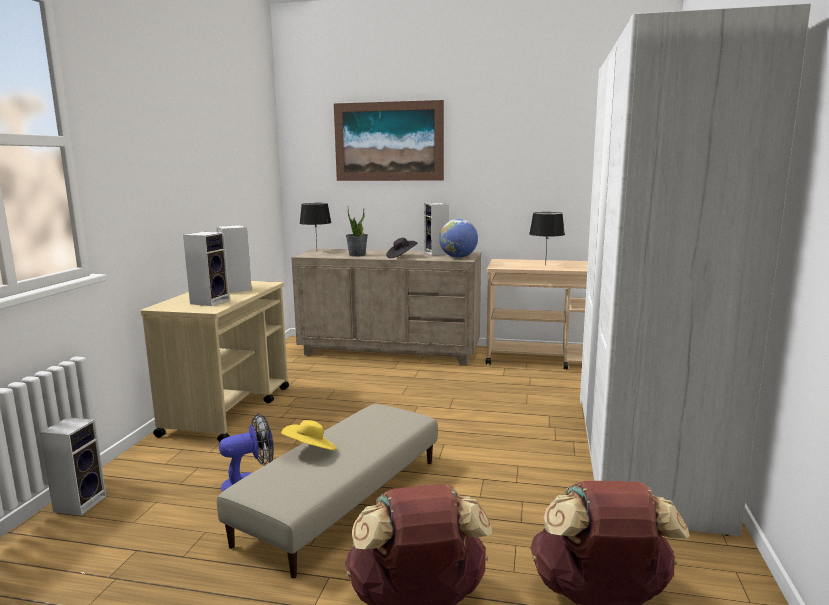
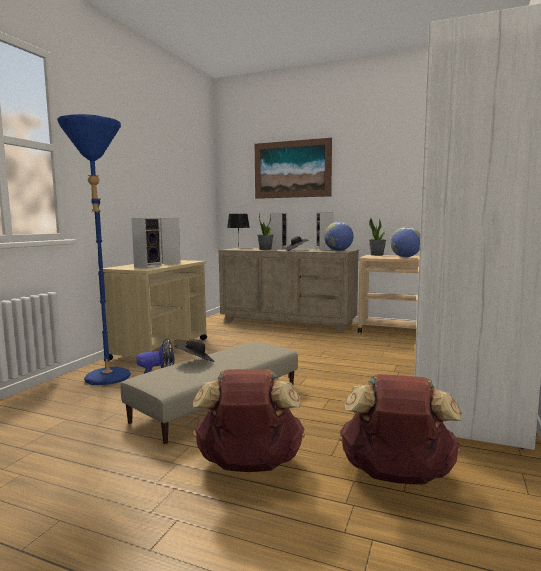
camera: 10 degrees right, 5 degrees down
speaker [40,417,106,516] -> speaker moved to [270,213,287,249]
yellow hat [281,420,337,450] -> black hat [174,339,215,362]
black table lamp [529,212,565,266] -> globe [390,227,420,257]
none -> blue floor lamp [57,114,131,385]
none -> potted plant [369,217,386,256]

